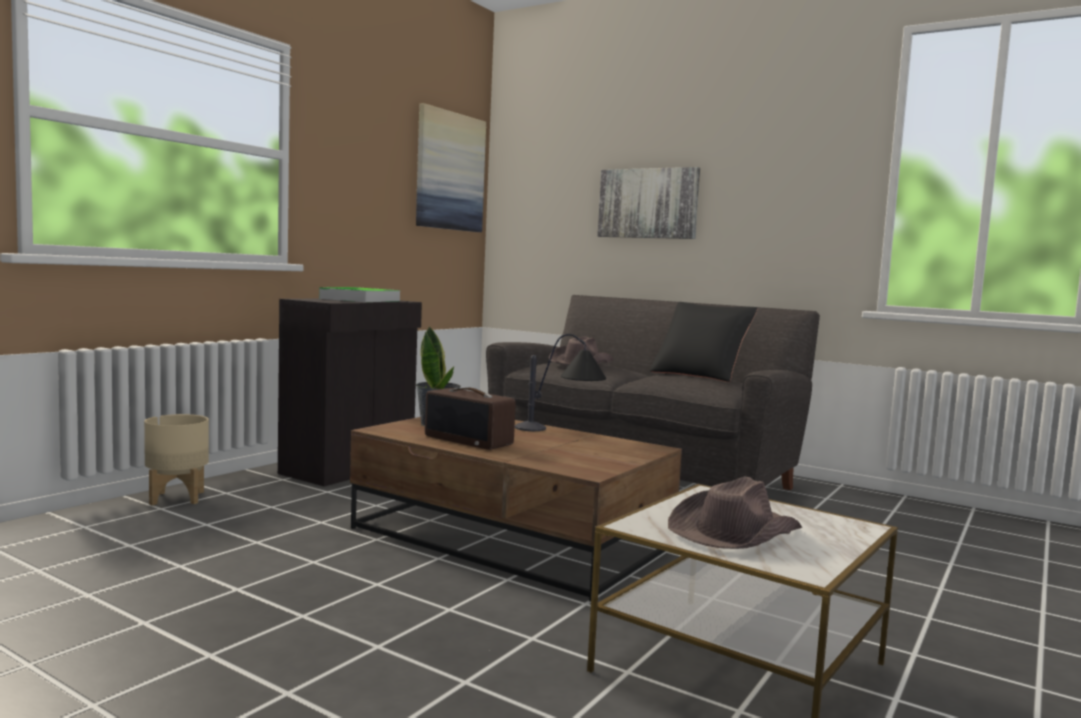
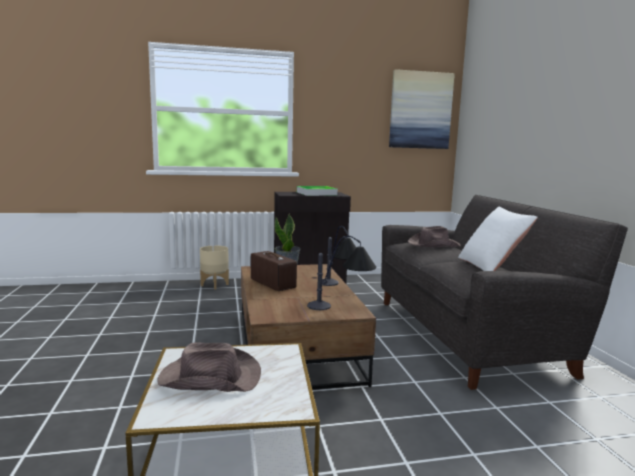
camera: 45 degrees right, 5 degrees up
radio [425,388,516,450] -> radio turned 150 degrees clockwise [251,251,297,291]
picture [597,167,700,239] -> none
black pillow [650,302,758,382] -> white pillow [458,206,538,271]
none -> table lamp [307,236,376,310]

